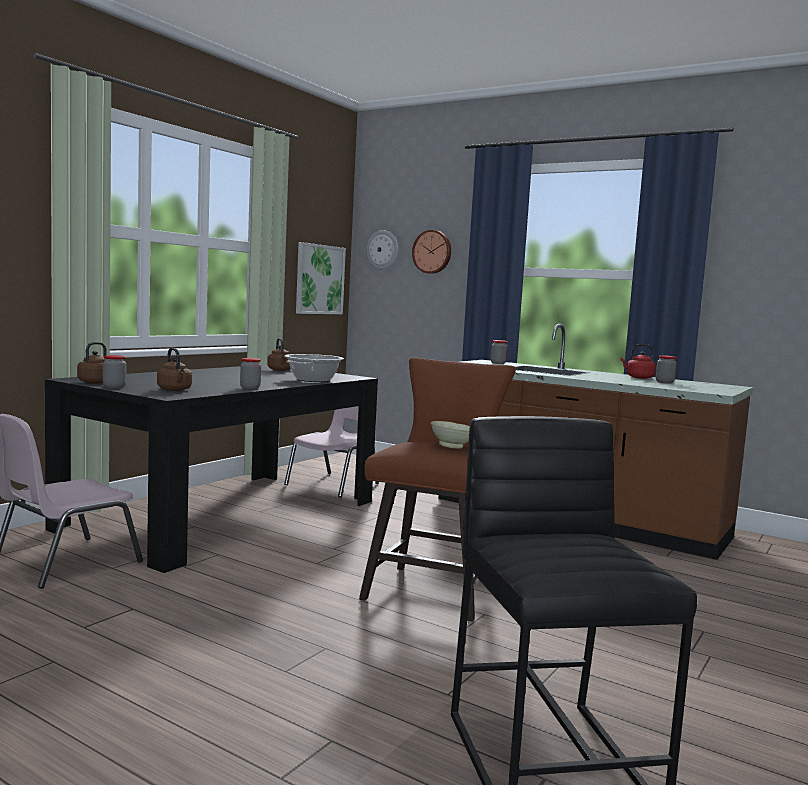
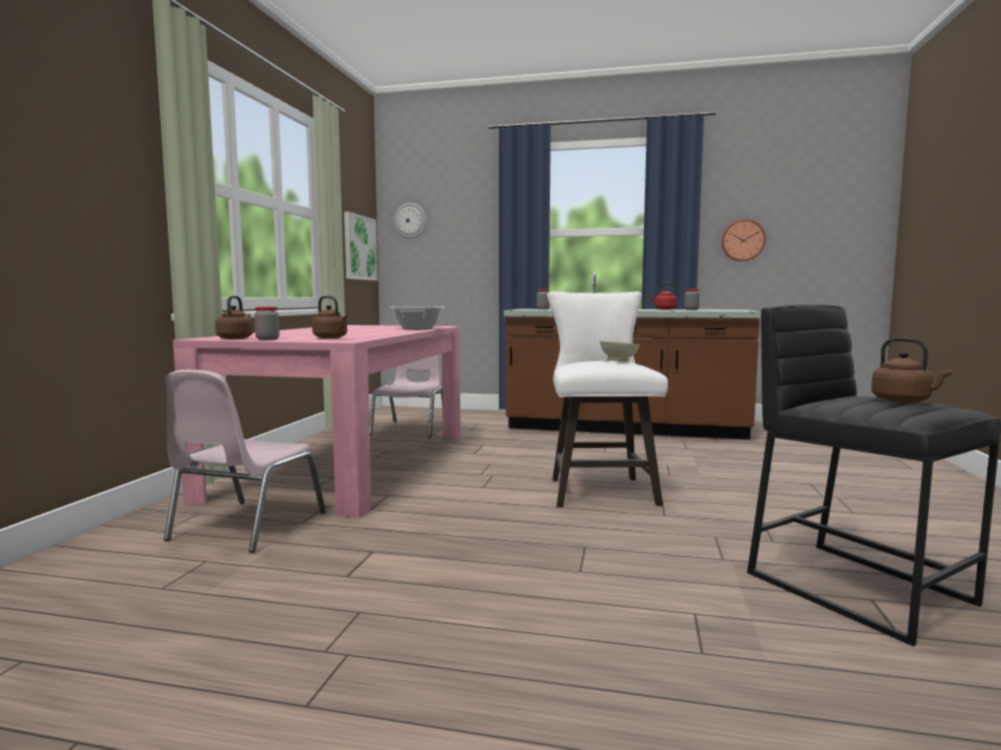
camera: 20 degrees left, 0 degrees up
black dining table [45,365,378,573] -> pink dining table [173,325,461,518]
jar [240,358,261,389] -> none
brown kettle [267,338,291,371] -> brown kettle moved to [871,337,952,403]
brown stool [359,358,516,621] -> white stool [547,291,668,507]
wall clock [412,230,451,274] -> wall clock moved to [721,219,766,262]

